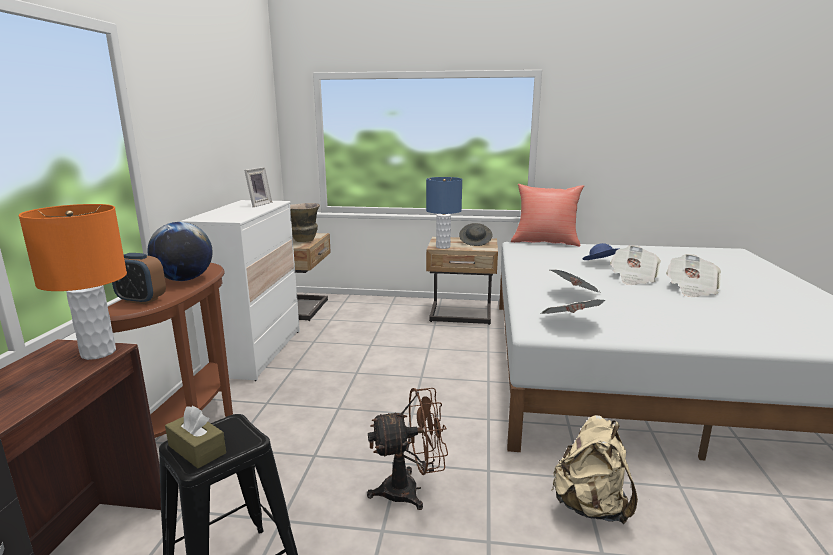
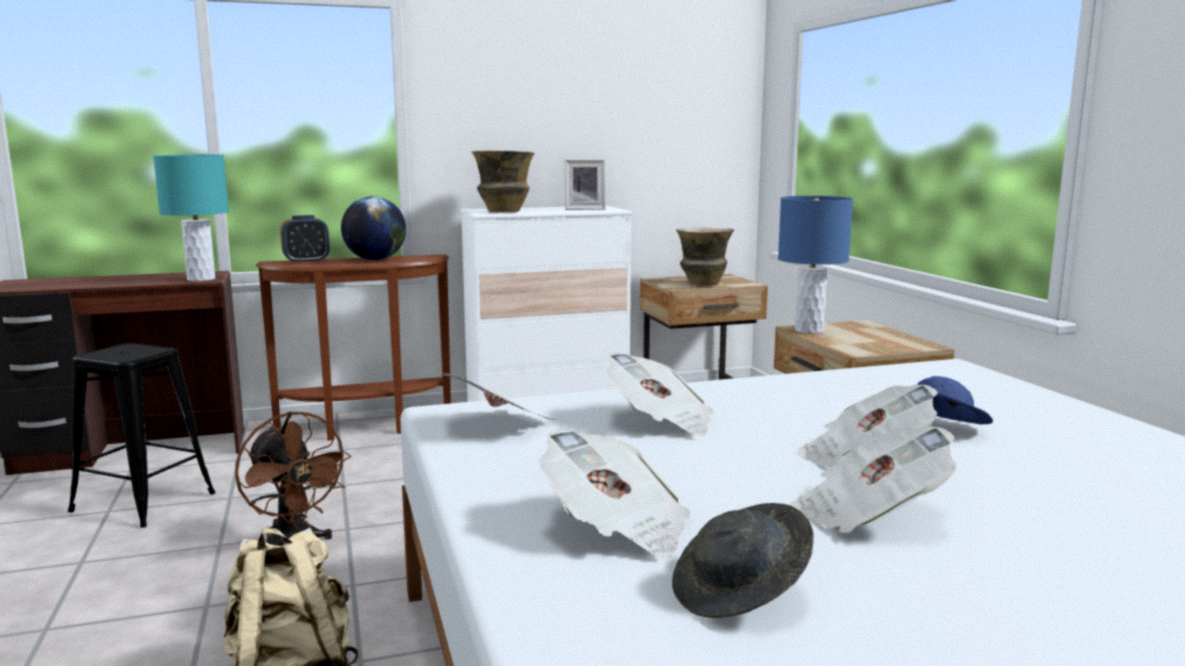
camera: 65 degrees right, 5 degrees down
orange table lamp [18,204,127,360] -> turquoise table lamp [153,154,229,281]
alarm clock [112,253,166,304] -> alarm clock turned 105 degrees counterclockwise [280,215,330,264]
brown tissue box [165,406,226,468] -> none
grey hat [459,223,493,246] -> grey hat moved to [672,503,814,618]
red pillow [511,184,584,247] -> none
none -> vase [471,150,535,212]
none -> newspaper [539,429,690,558]

